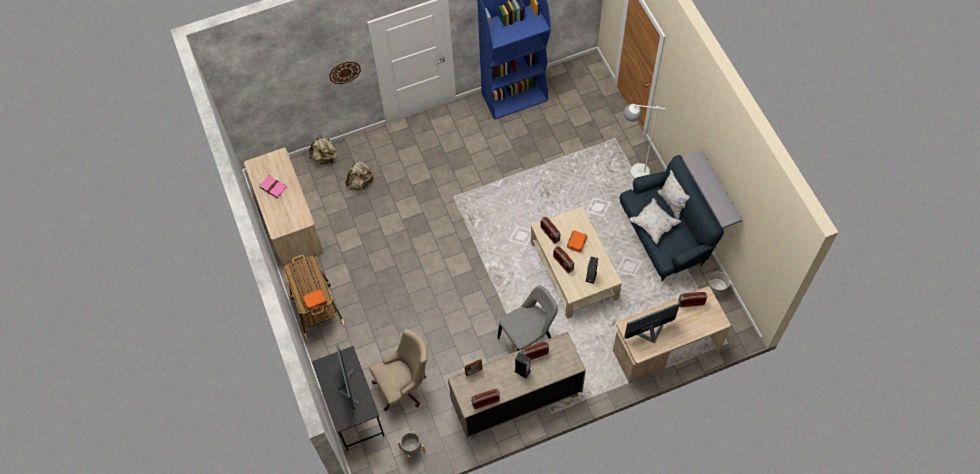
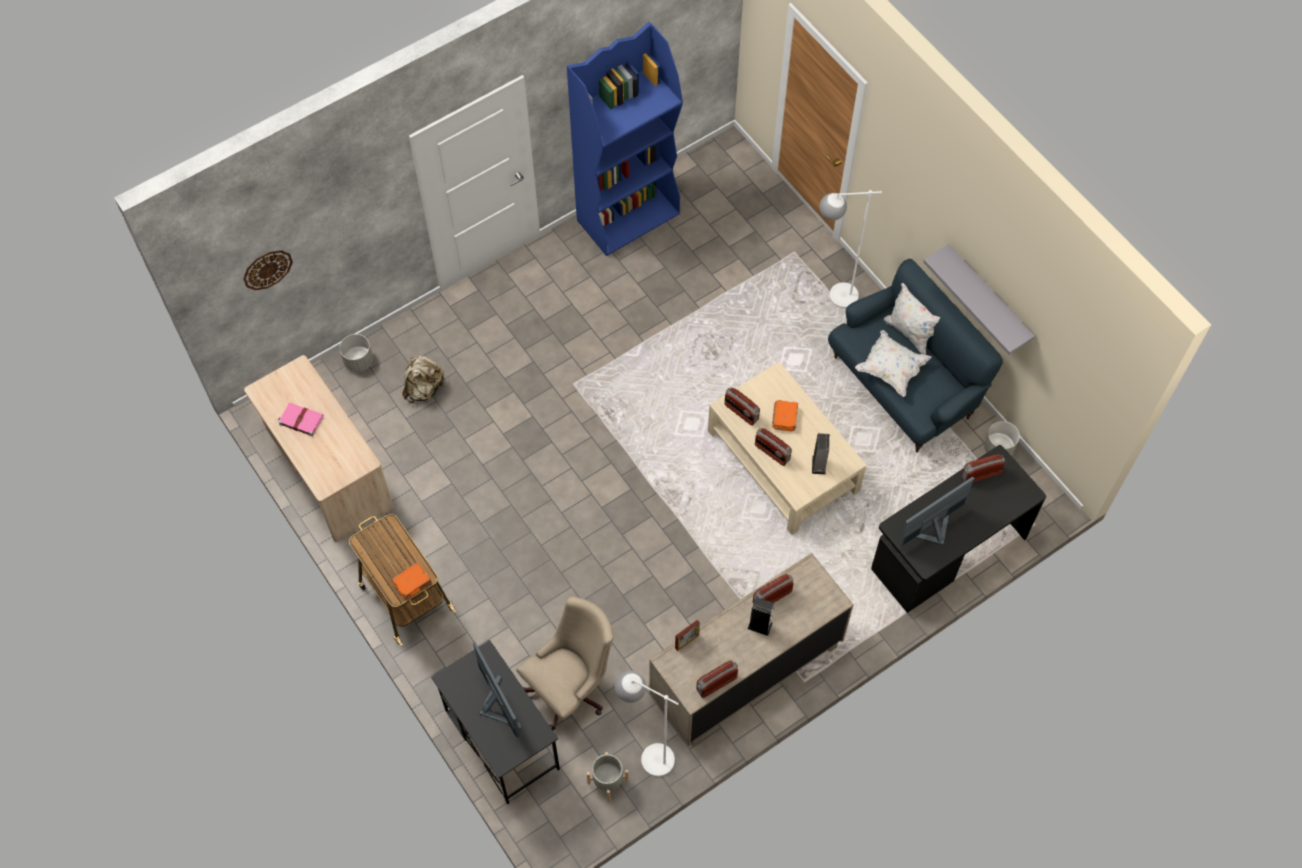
camera: 15 degrees left, 0 degrees up
beige backpack [309,135,337,164] -> grey planter [339,334,373,372]
wall clock [329,62,361,84] -> wall clock moved to [243,250,293,290]
grey chair [498,285,558,351] -> none
beige desk [613,286,731,383] -> black desk [871,445,1046,613]
none -> white floor lamp [614,671,679,777]

